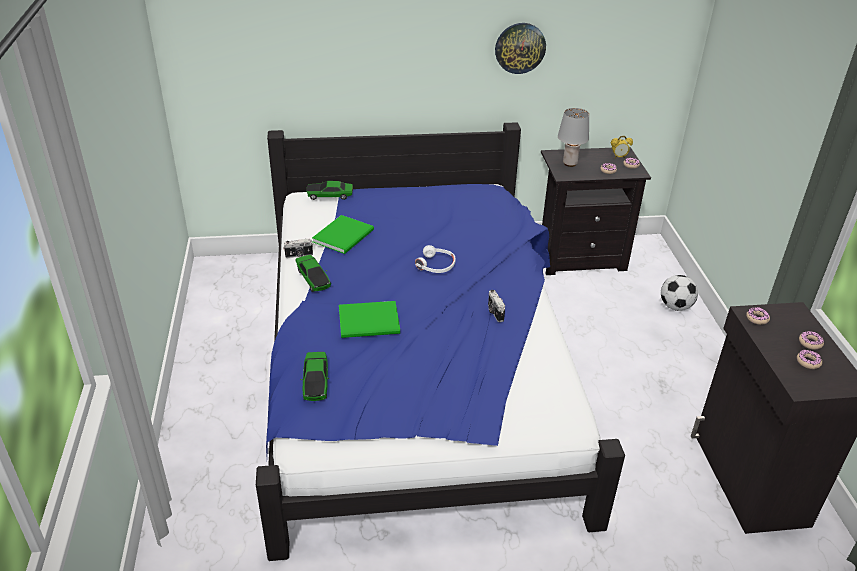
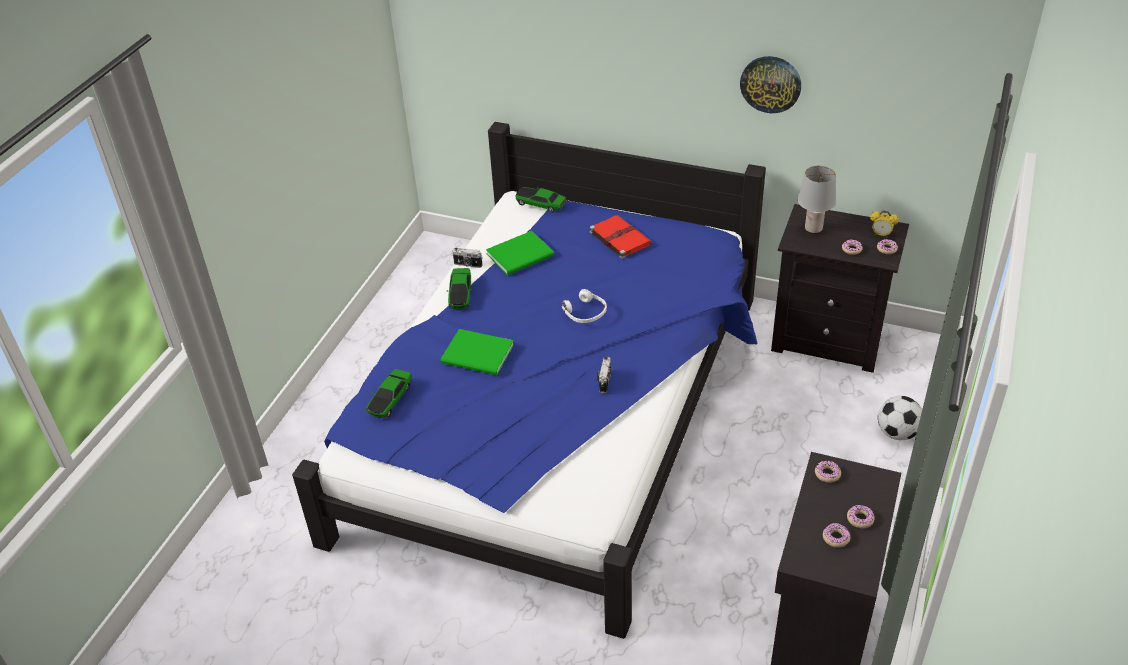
camera: 30 degrees right, 5 degrees up
none -> red book [589,215,652,259]

